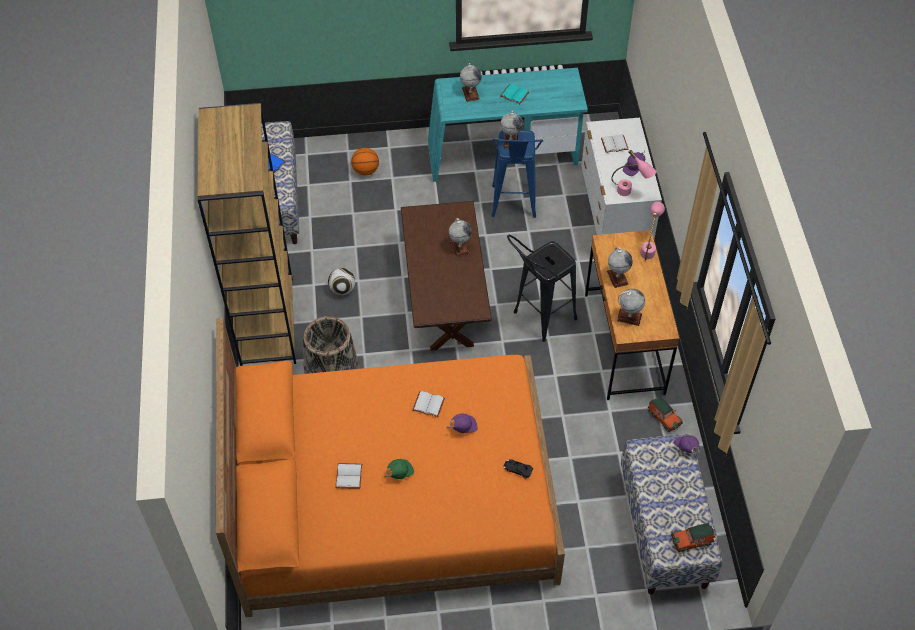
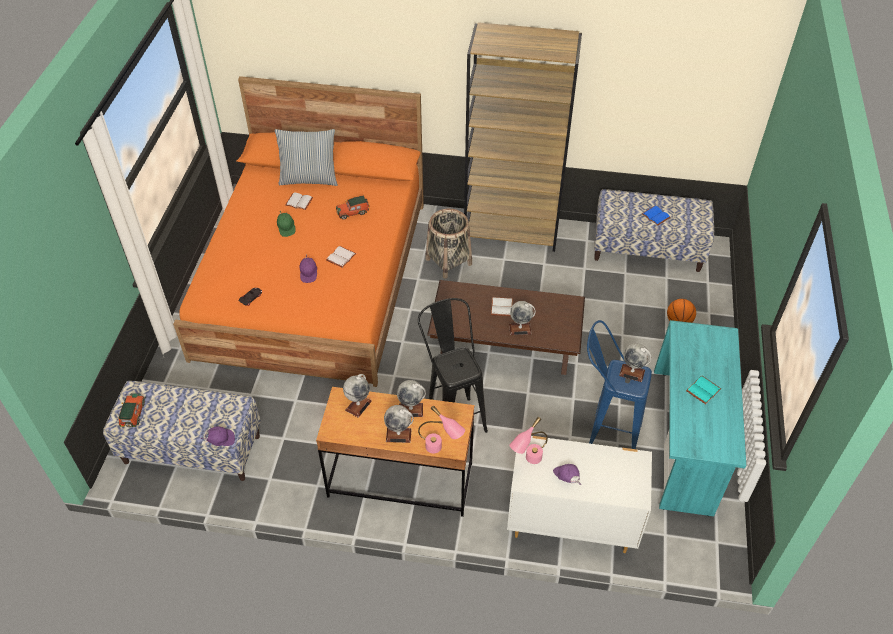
camera: 105 degrees right, 5 degrees down
football [328,268,355,295] -> none
globe [460,63,482,102] -> globe moved to [384,405,414,443]
white book [601,134,629,153] -> white book moved to [491,297,513,316]
toy car [648,396,683,432] -> toy car moved to [336,195,370,220]
none -> pillow [275,129,338,186]

